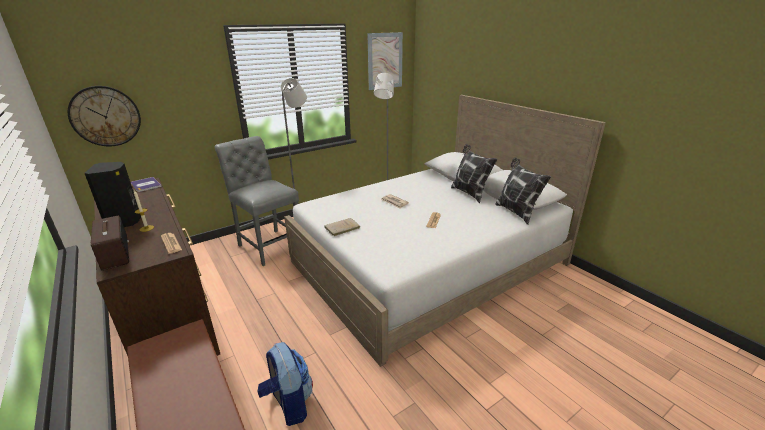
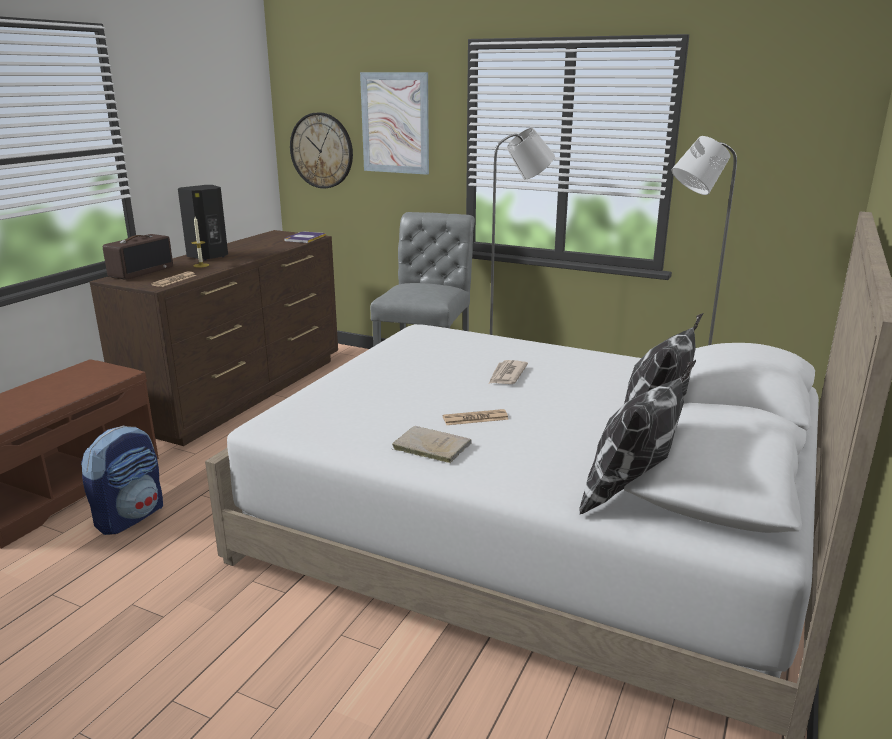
camera: 60 degrees right, 5 degrees down
beige book [324,218,360,237] -> beige book moved to [392,426,472,463]
picture [367,32,403,90] -> picture moved to [360,72,429,175]

